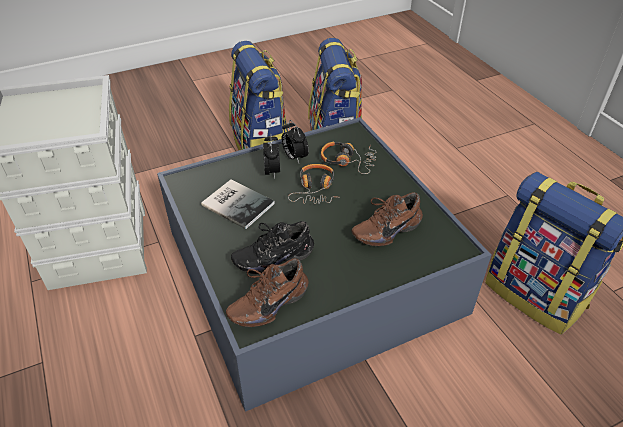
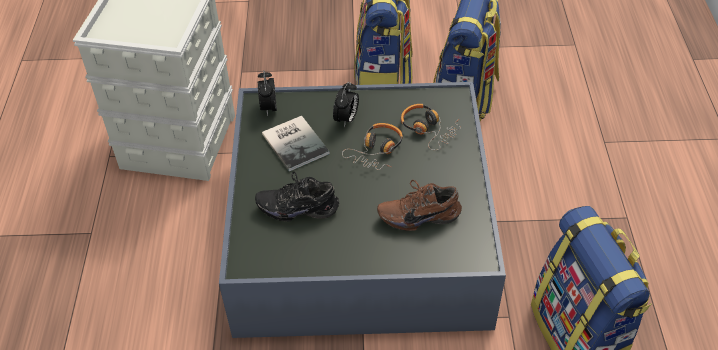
camera: 25 degrees right, 5 degrees up
brown shoe [226,258,308,327] -> none
alarm clock [282,120,309,163] -> alarm clock moved to [258,71,277,116]

